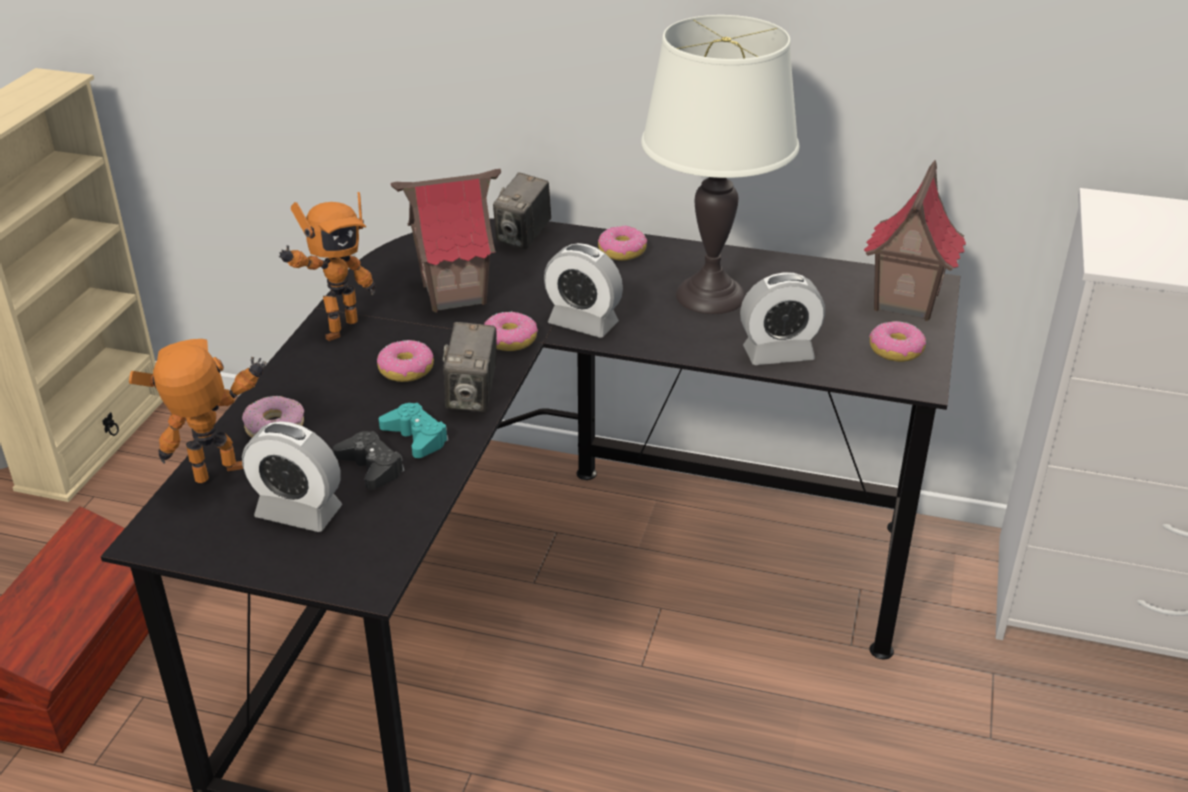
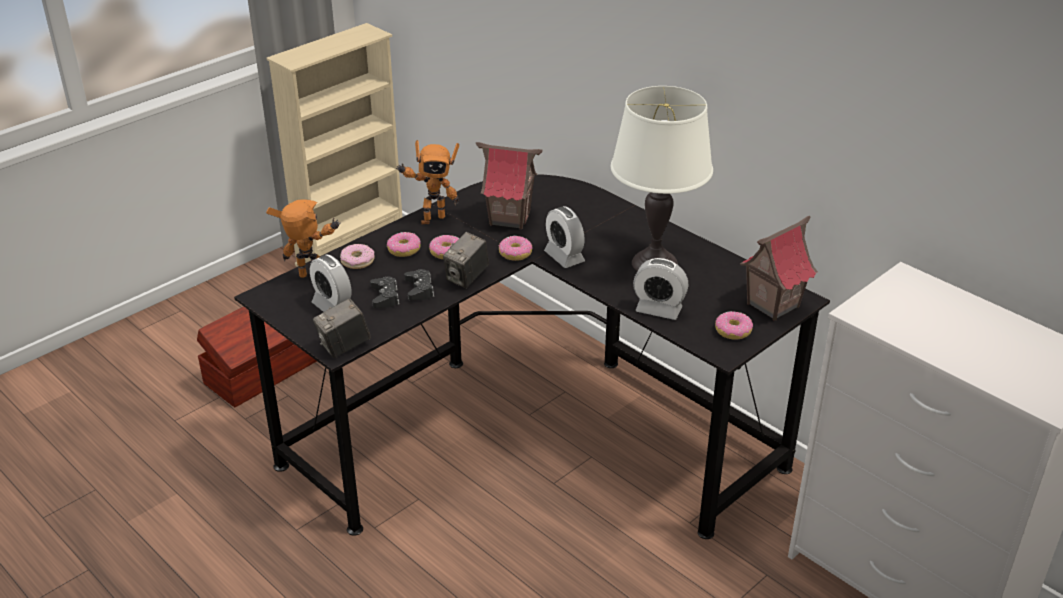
camera: 30 degrees right, 0 degrees up
turquoise game controller [379,403,449,458] -> black game controller [404,269,434,301]
camera [493,172,551,250] -> camera moved to [313,298,371,358]
donut [598,225,647,261] -> donut moved to [387,232,421,257]

